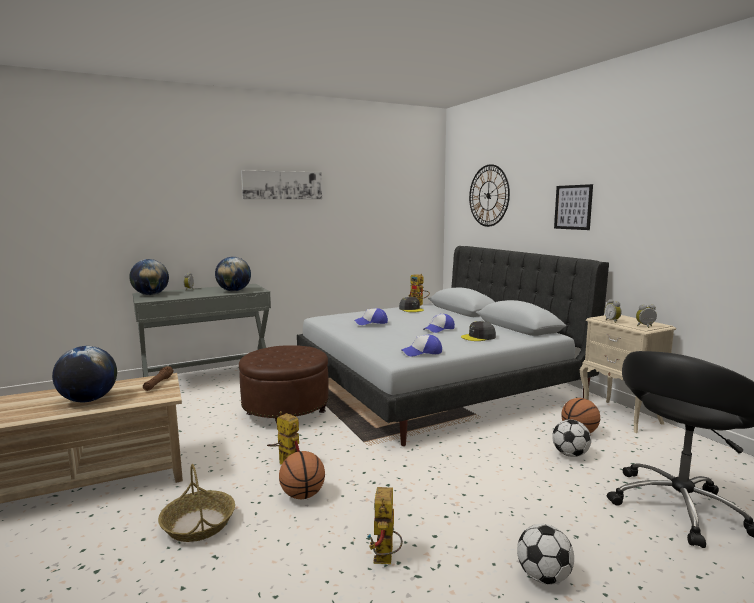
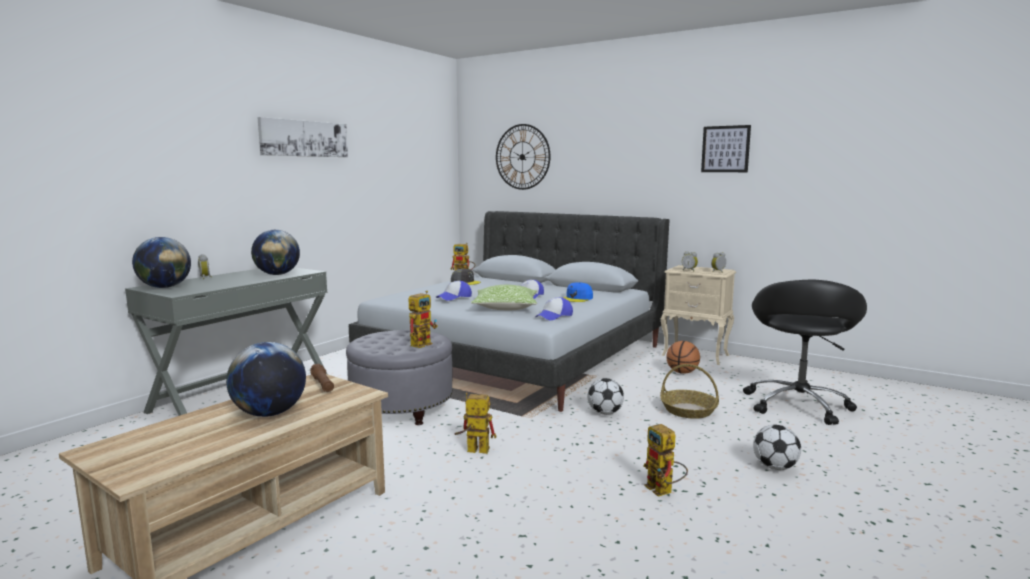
camera: 30 degrees left, 0 degrees up
basket [158,464,235,542] -> basket moved to [660,364,719,419]
brown ottoman [239,345,329,424] -> grey ottoman [346,330,453,425]
basketball [279,451,325,499] -> none
grey cap [461,321,496,341] -> blue cap [563,282,593,302]
football [552,420,591,457] -> football moved to [588,378,624,415]
picture [554,184,593,230] -> picture moved to [701,125,751,172]
none -> toy robot [409,291,438,348]
none -> pillow [471,285,537,310]

